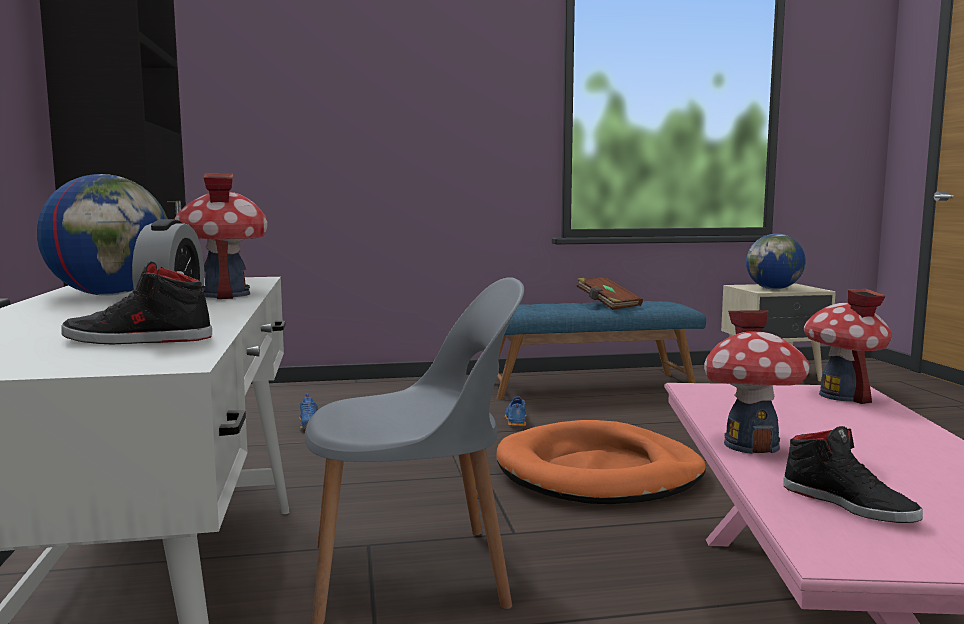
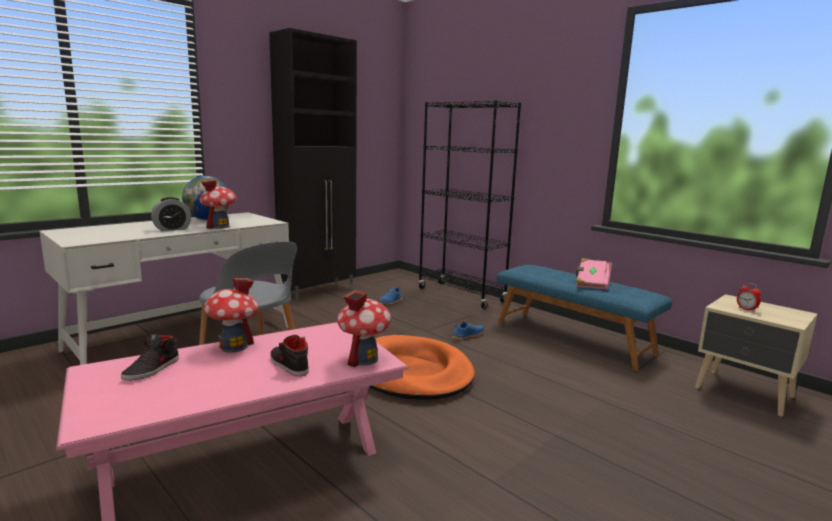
camera: 55 degrees right, 5 degrees up
black shoe [61,261,212,344] -> black shoe moved to [270,335,309,376]
brown book [577,277,643,310] -> pink book [576,258,612,290]
globe [746,234,806,289] -> alarm clock [737,283,761,312]
none -> black bookcase [418,100,521,309]

